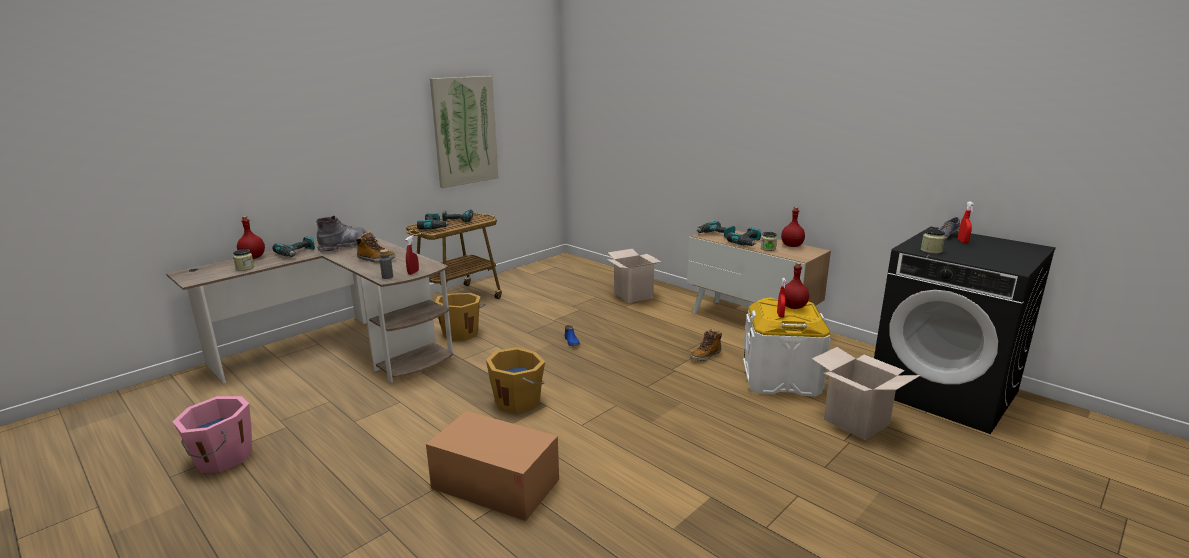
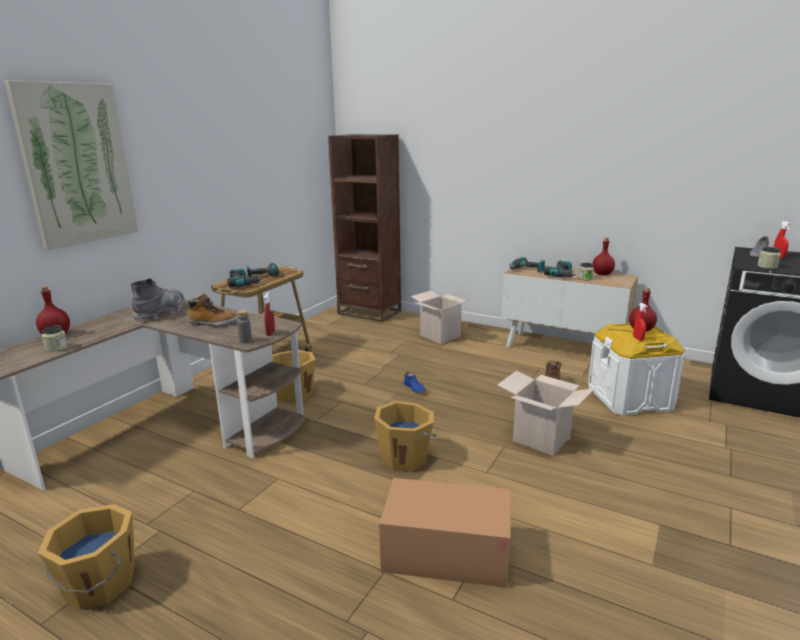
camera: 15 degrees left, 0 degrees up
pink bucket [173,396,252,473] -> orange bucket [38,504,134,610]
power drill [272,236,315,257] -> none
picture [430,76,499,188] -> picture moved to [5,80,138,250]
cardboard box [812,347,921,440] -> cardboard box moved to [498,371,595,456]
none -> brown bookcase [328,134,401,322]

